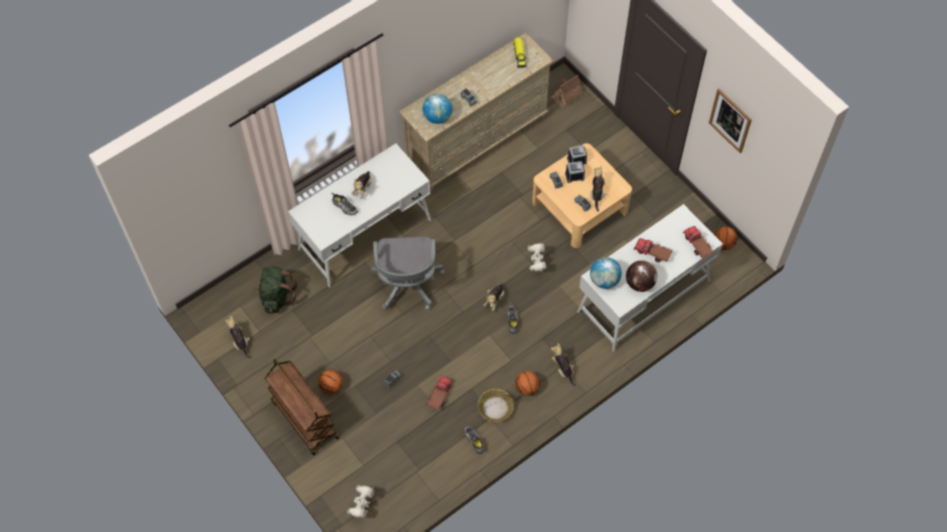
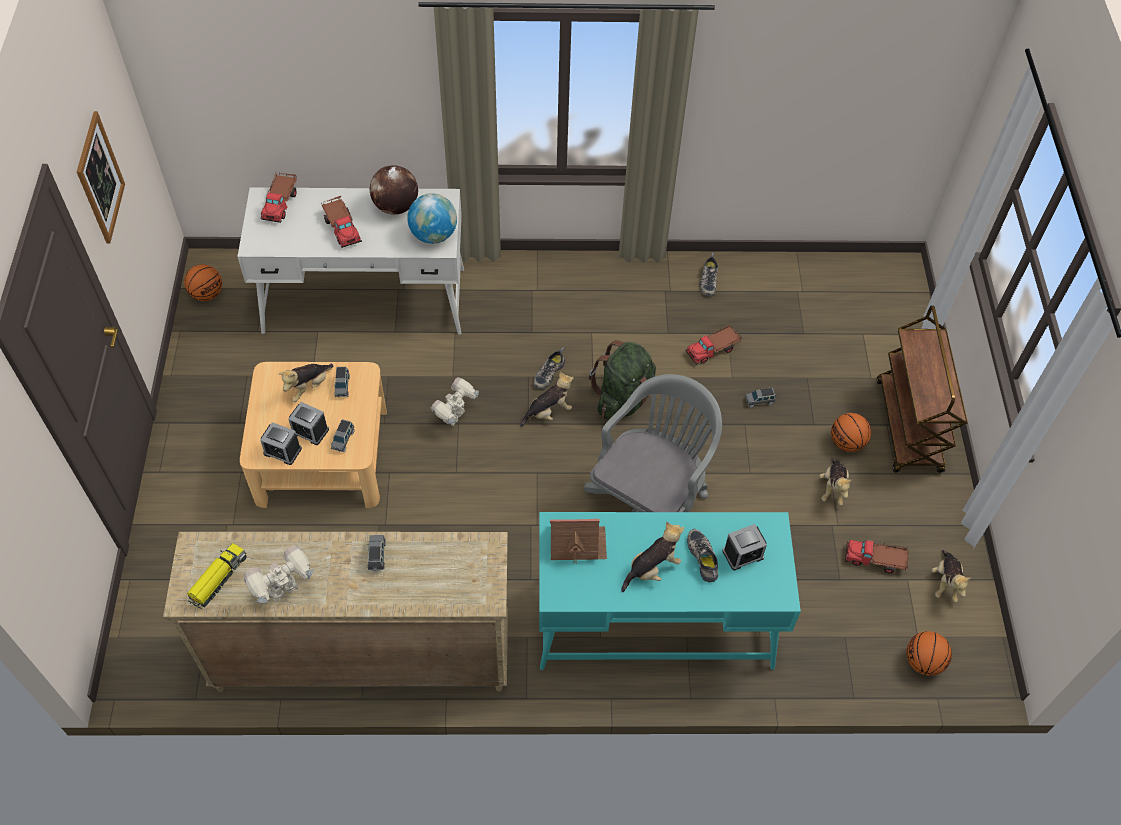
camera: 145 degrees left, 5 degrees down
green backpack [254,265,297,314] -> green backpack moved to [589,340,656,420]
white desk [288,143,431,287] -> turquoise desk [539,512,801,670]
toy robot [347,485,374,518] -> toy robot moved to [244,545,314,603]
globe [423,94,453,124] -> none
basket [478,389,514,422] -> none
basketball [515,371,540,396] -> basketball moved to [906,631,952,676]
toy house [551,75,583,107] -> toy house moved to [550,519,607,564]
plush toy [551,343,576,386] -> plush toy moved to [819,458,853,506]
none -> alarm clock [722,524,767,570]
none -> toy truck [845,540,909,573]

